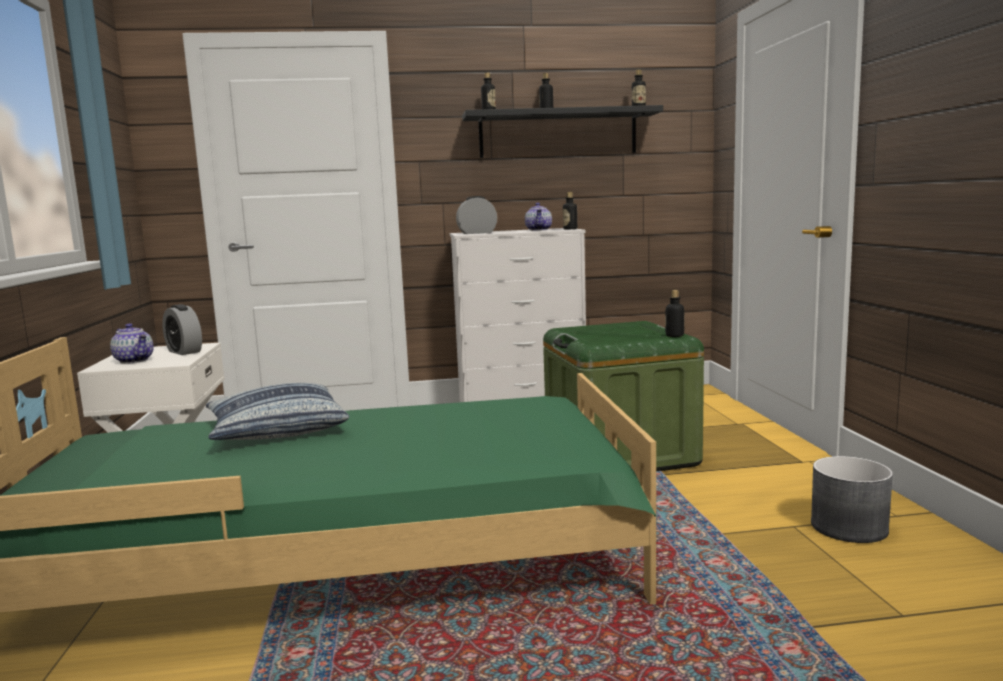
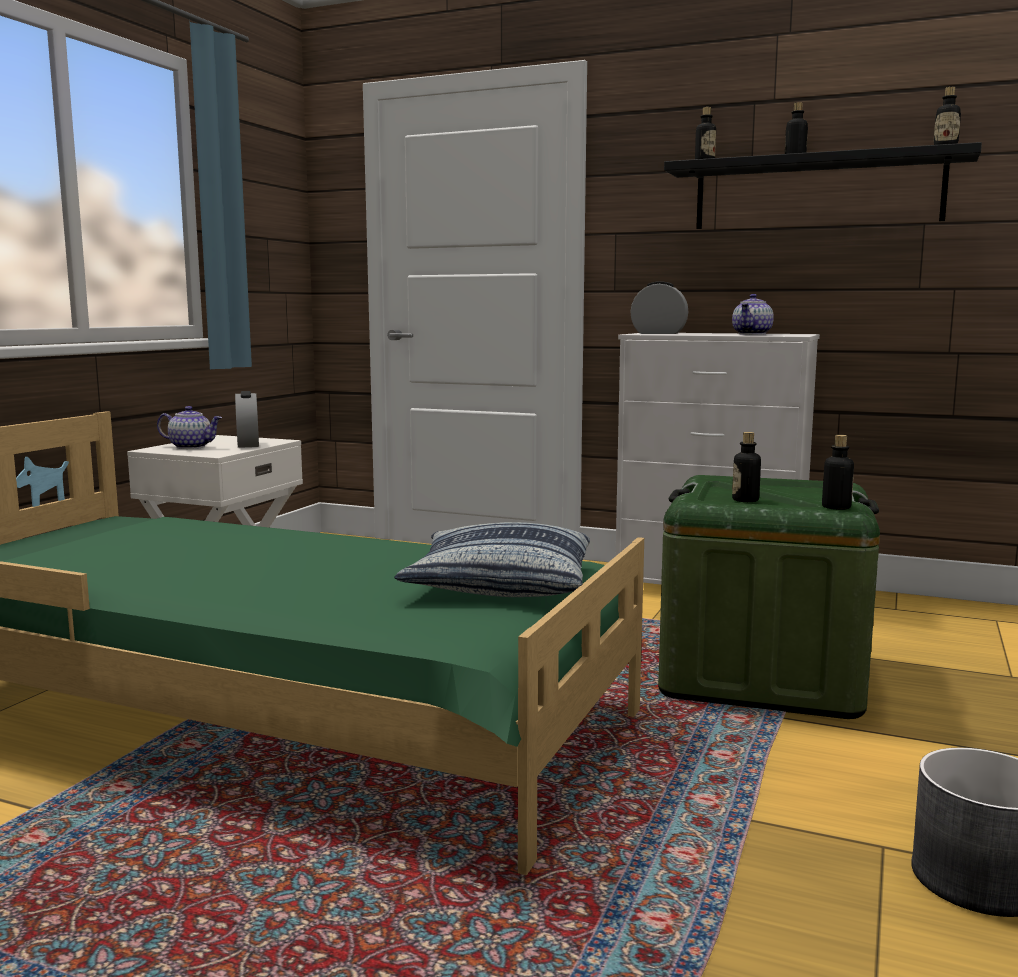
camera: 30 degrees right, 0 degrees up
teapot [110,323,153,364] -> teapot turned 60 degrees counterclockwise [157,406,222,449]
pillow [206,383,349,440] -> pillow moved to [395,522,590,597]
bottle [563,192,577,229] -> bottle moved to [732,432,761,502]

